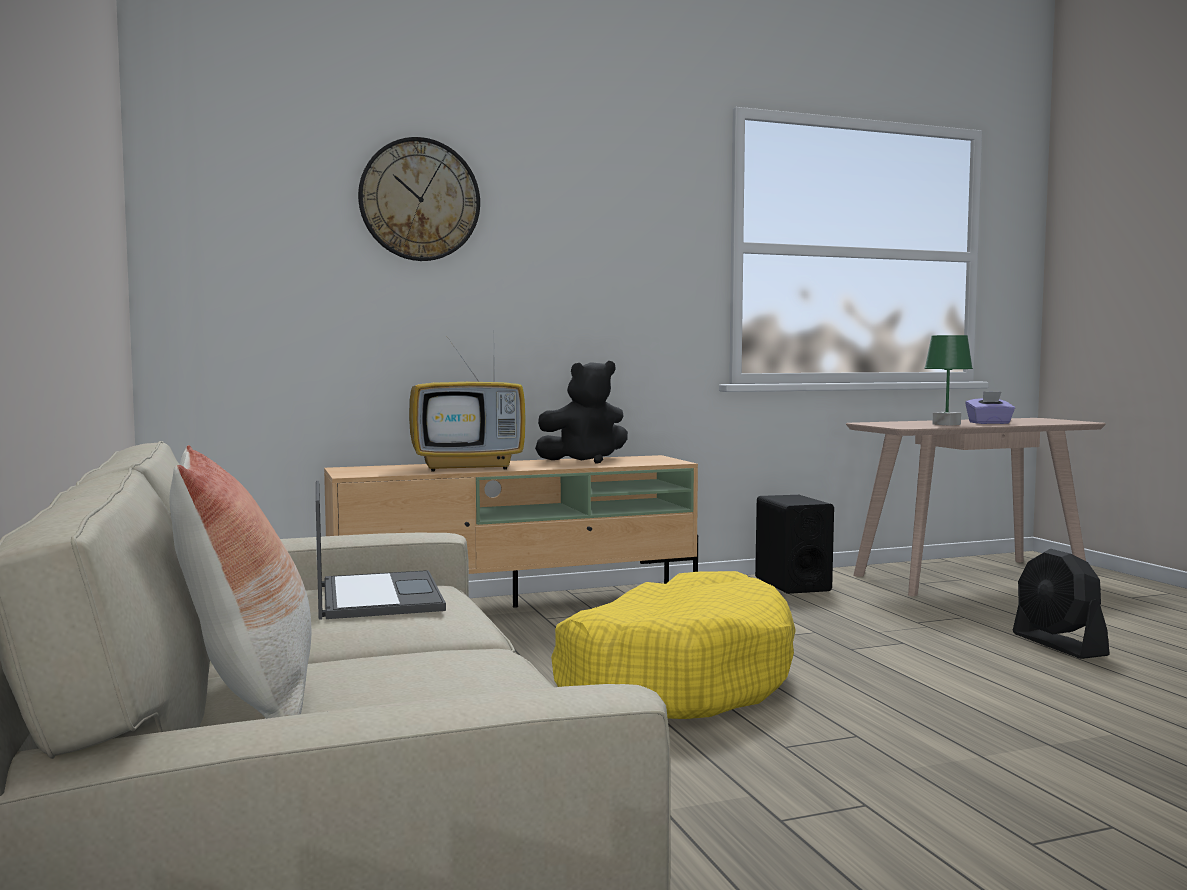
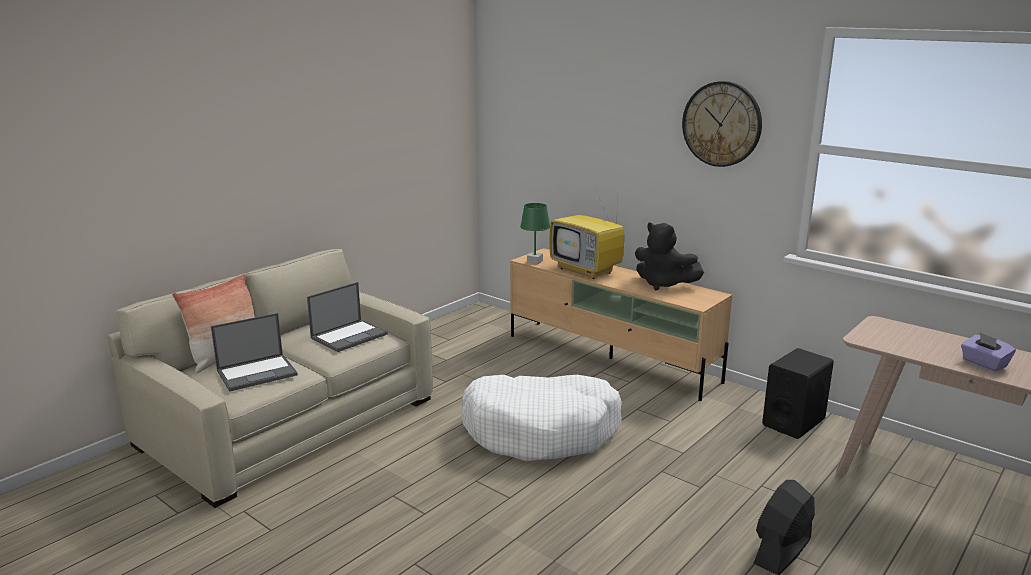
camera: 60 degrees right, 15 degrees up
wall clock [358,137,480,261] -> wall clock moved to [682,81,762,167]
yellow dog bed [551,571,796,719] -> white dog bed [461,375,622,461]
green table lamp [924,335,973,426] -> green table lamp moved to [520,203,550,265]
none -> laptop [211,313,298,392]

